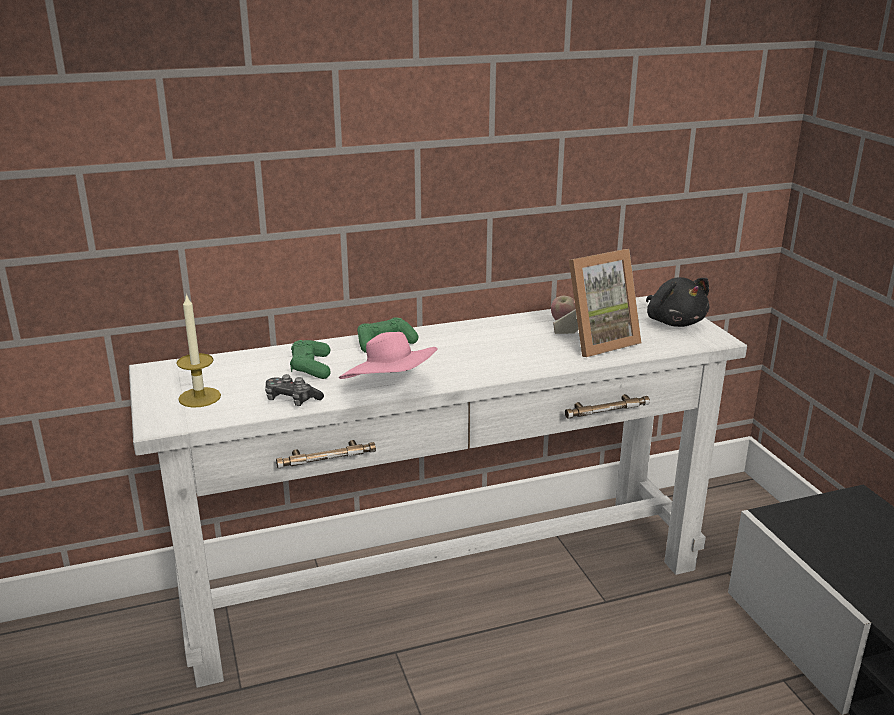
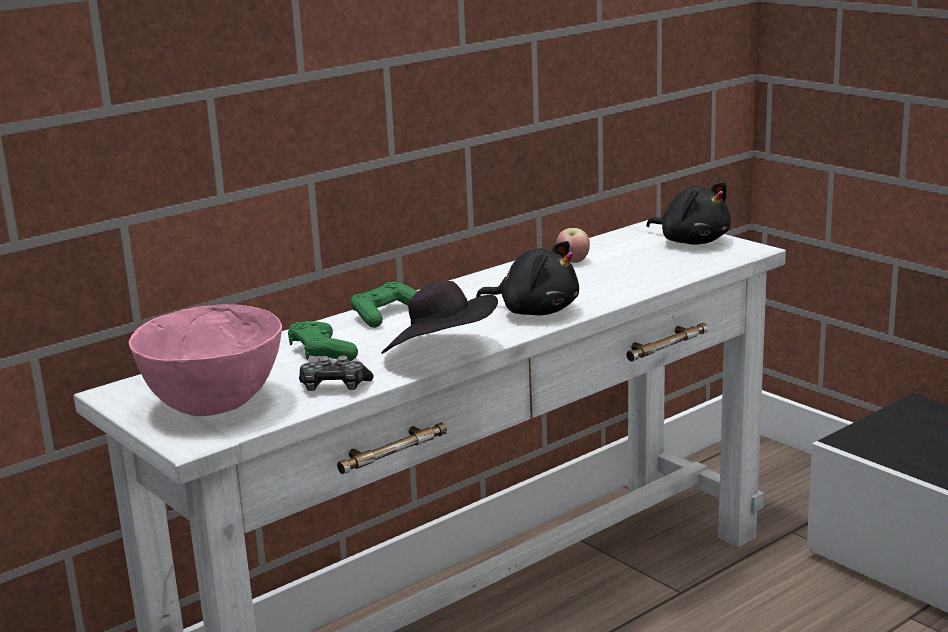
camera: 20 degrees left, 5 degrees down
candle [177,294,221,408] -> pink bowl [129,304,282,416]
pink hat [339,332,438,379] -> black hat [381,281,498,354]
picture frame [553,249,641,357] -> none
none -> black plush toy [476,241,579,315]

